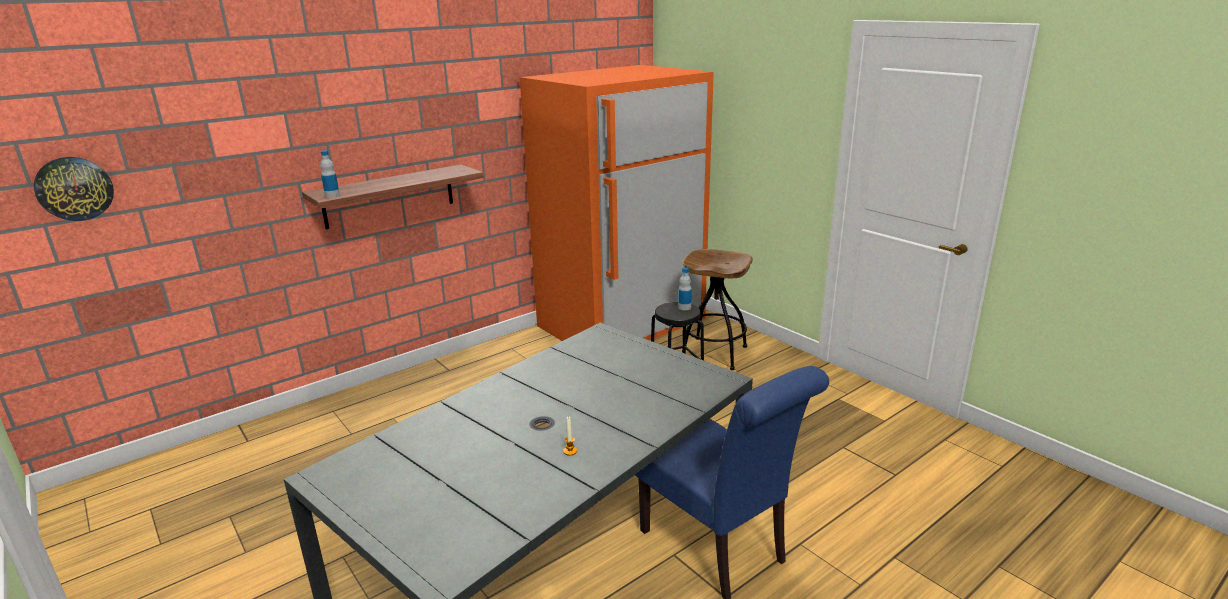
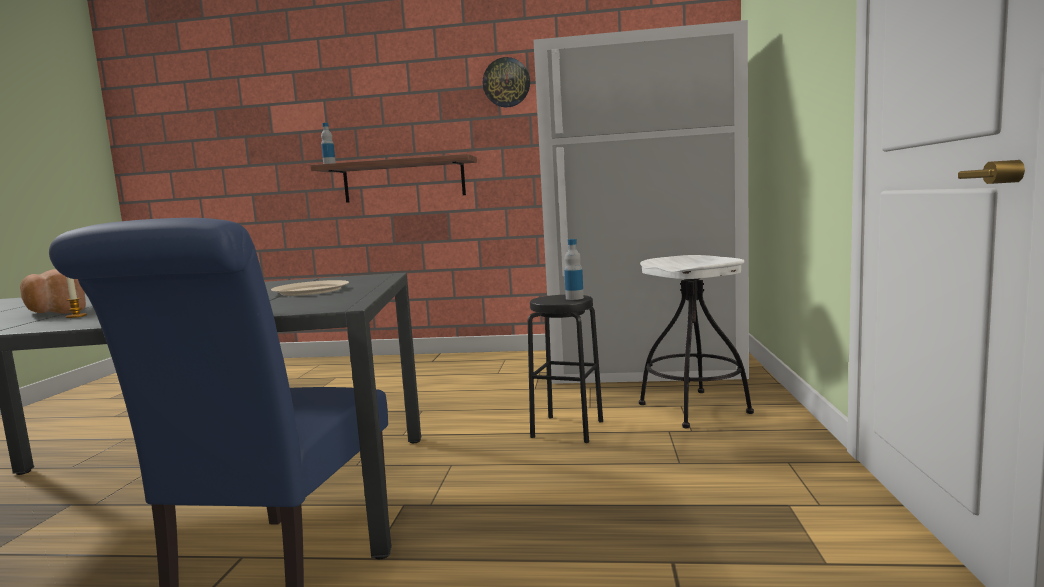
camera: 45 degrees right, 15 degrees down
wall clock [34,157,114,221] -> wall clock moved to [483,57,530,108]
orange fridge [520,65,714,341] -> white fridge [533,20,749,384]
brown stool [682,249,753,370] -> white stool [639,255,754,428]
none -> bread [20,269,86,314]
none -> beige plate [271,280,349,296]

